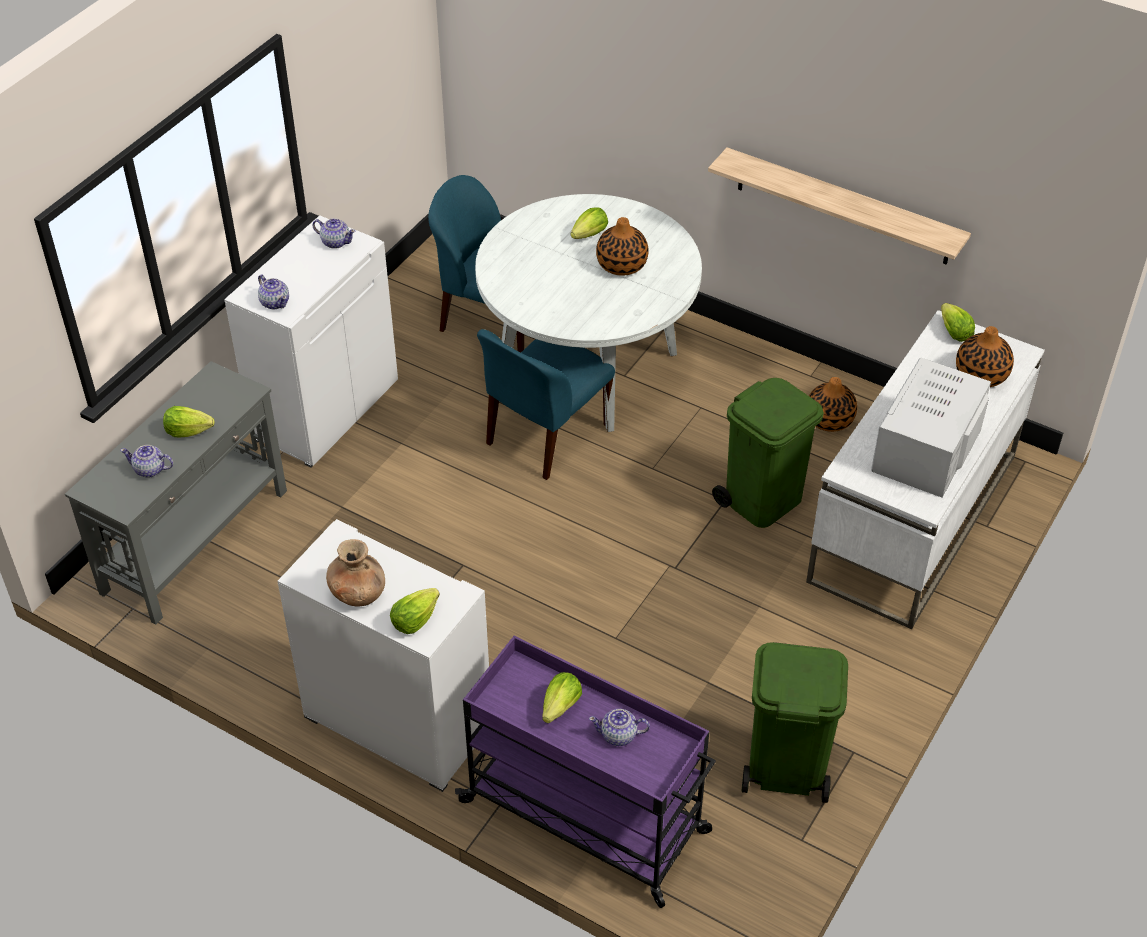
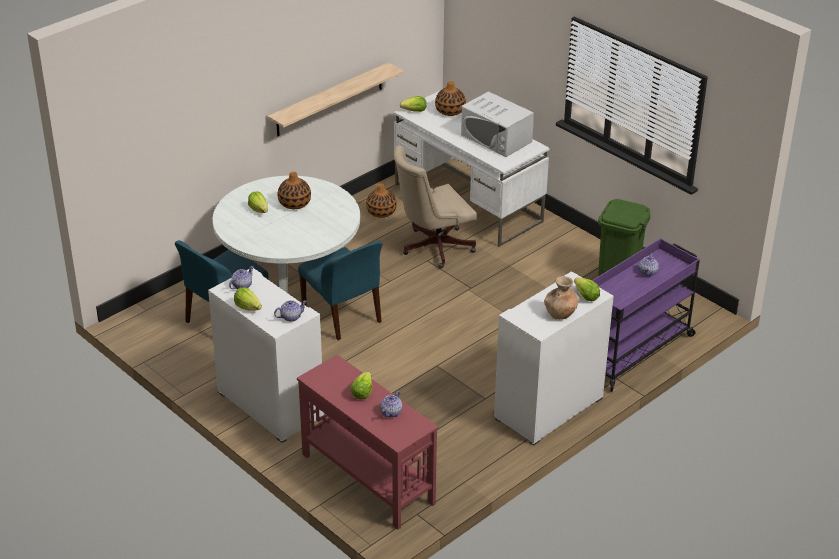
camera: 75 degrees left, 10 degrees down
grey console table [65,361,287,625] -> red console table [297,355,439,530]
lettuce [542,672,582,723] -> lettuce moved to [234,287,262,311]
green trash can [712,378,824,528] -> beige office chair [394,145,477,268]

